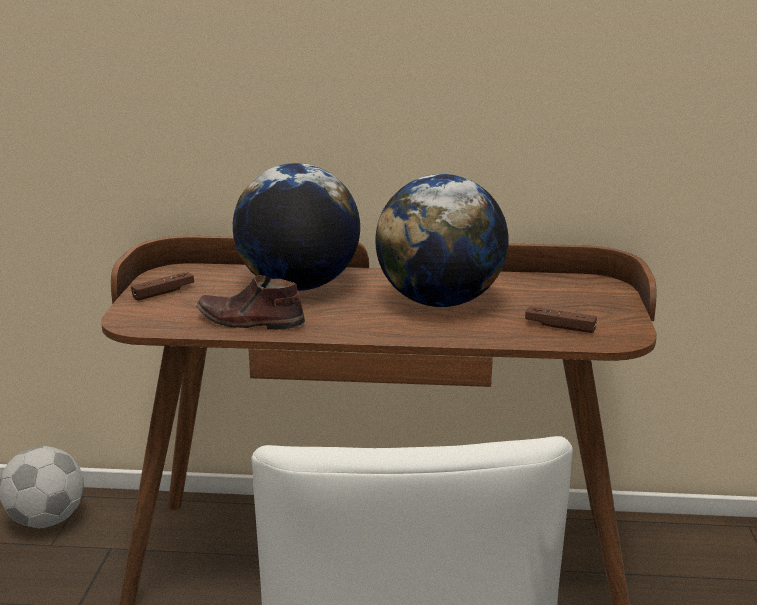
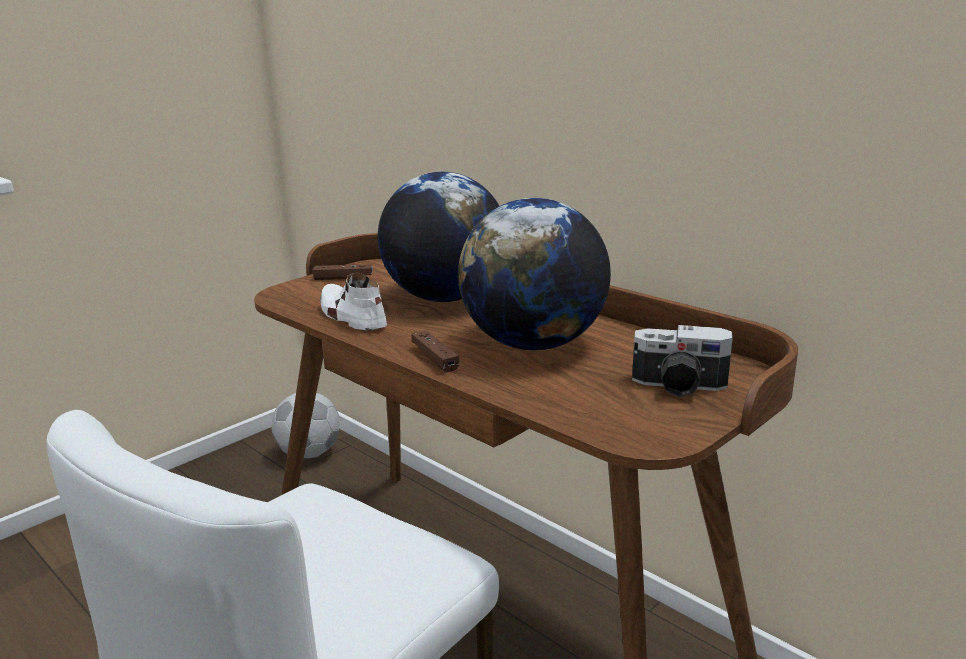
camera: 40 degrees right, 0 degrees up
brown shoe [197,275,305,330] -> white shoe [320,273,387,330]
brown game controller [525,306,597,333] -> brown game controller moved to [411,330,459,372]
none -> camera [632,325,733,398]

